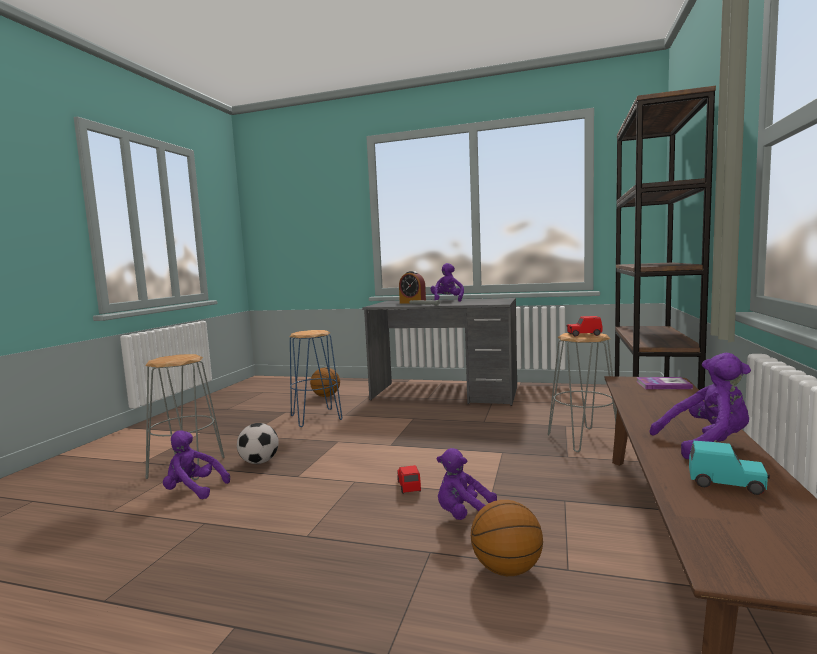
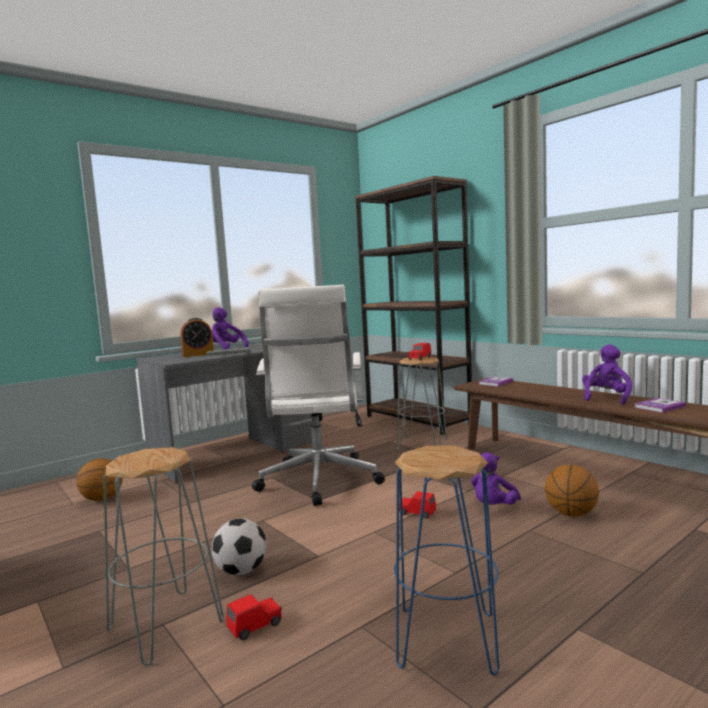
camera: 55 degrees left, 0 degrees up
purple plush toy [163,430,230,499] -> red toy car [226,594,282,640]
blue stool [290,330,342,427] -> blue stool moved to [394,446,499,675]
turquoise toy car [689,441,770,495] -> book [634,398,686,413]
none -> white office chair [252,285,385,506]

